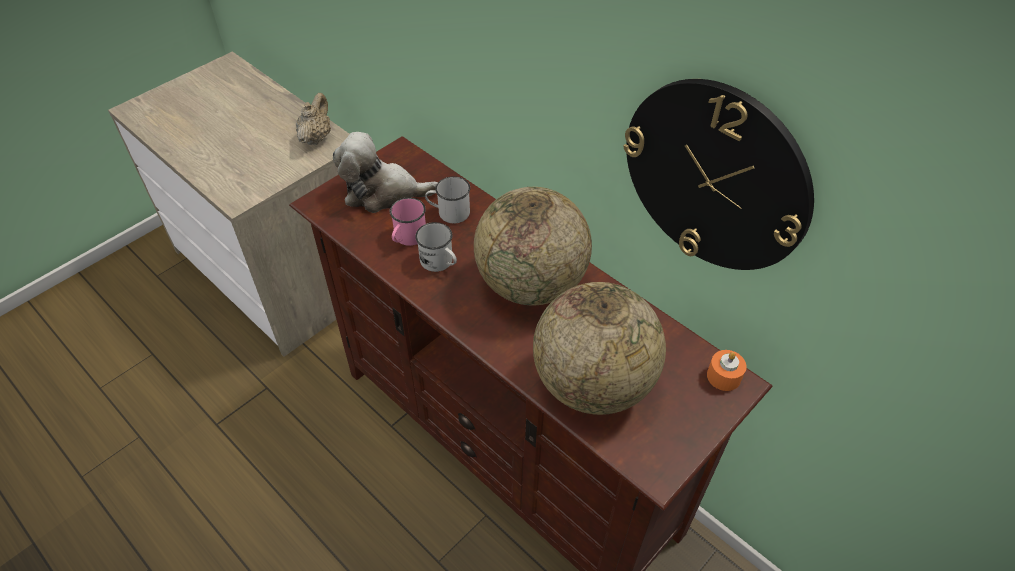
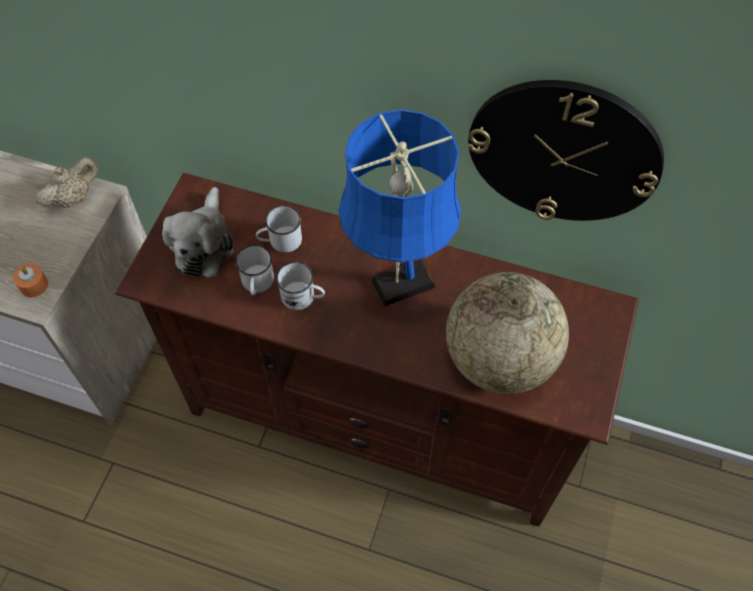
camera: 25 degrees left, 10 degrees up
beige teapot [296,93,331,145] -> beige teapot turned 60 degrees clockwise [36,157,98,208]
plush toy [333,132,438,213] -> plush toy turned 60 degrees counterclockwise [162,187,234,278]
pink mug [390,197,426,246] -> white mug [235,245,274,295]
globe [474,187,592,305] -> blue table lamp [338,109,461,306]
orange candle [707,350,747,391] -> orange candle moved to [13,264,48,297]

